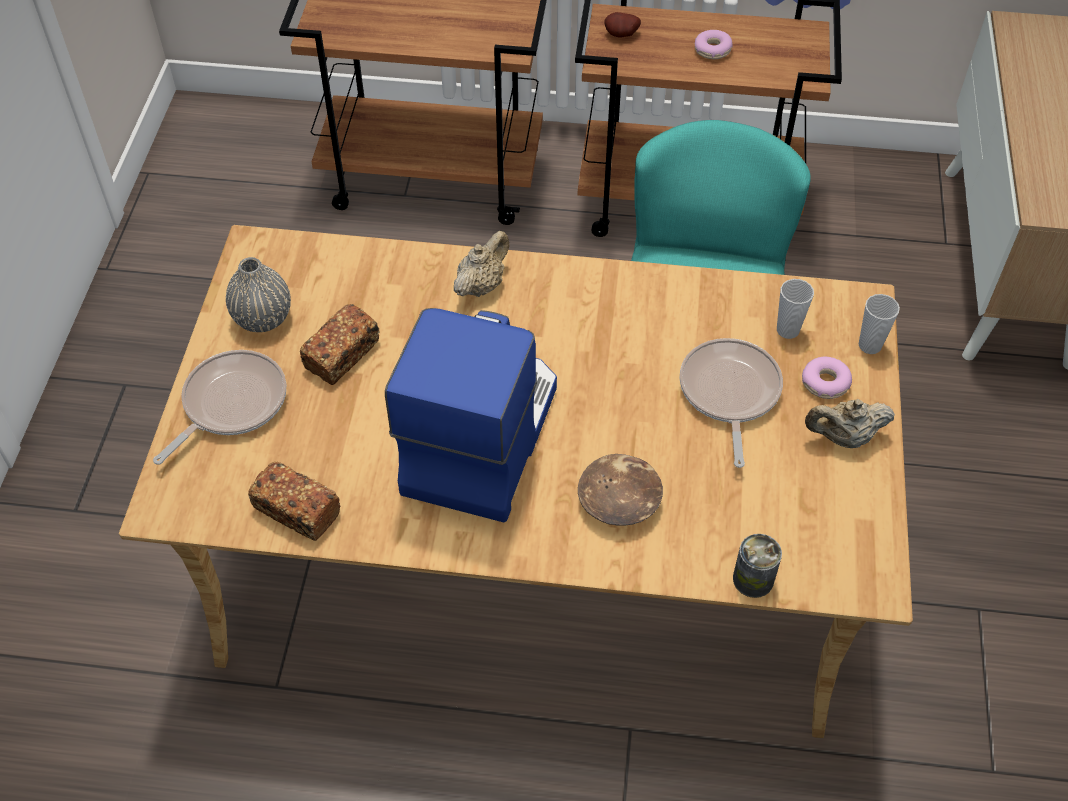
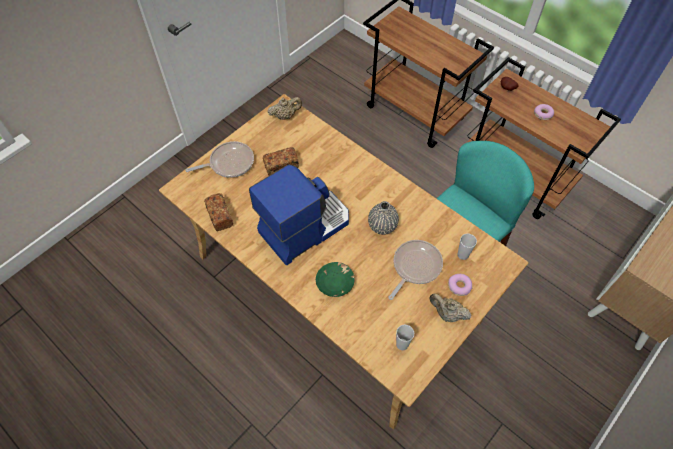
camera: 35 degrees right, 5 degrees up
grey vase [226,257,291,332] -> grey vase moved to [368,201,399,235]
beige teapot [454,231,509,297] -> beige teapot moved to [268,97,302,120]
brown bowl [578,454,663,526] -> green bowl [316,262,355,297]
can [733,534,782,598] -> none
cup [859,294,900,354] -> cup moved to [396,324,414,350]

